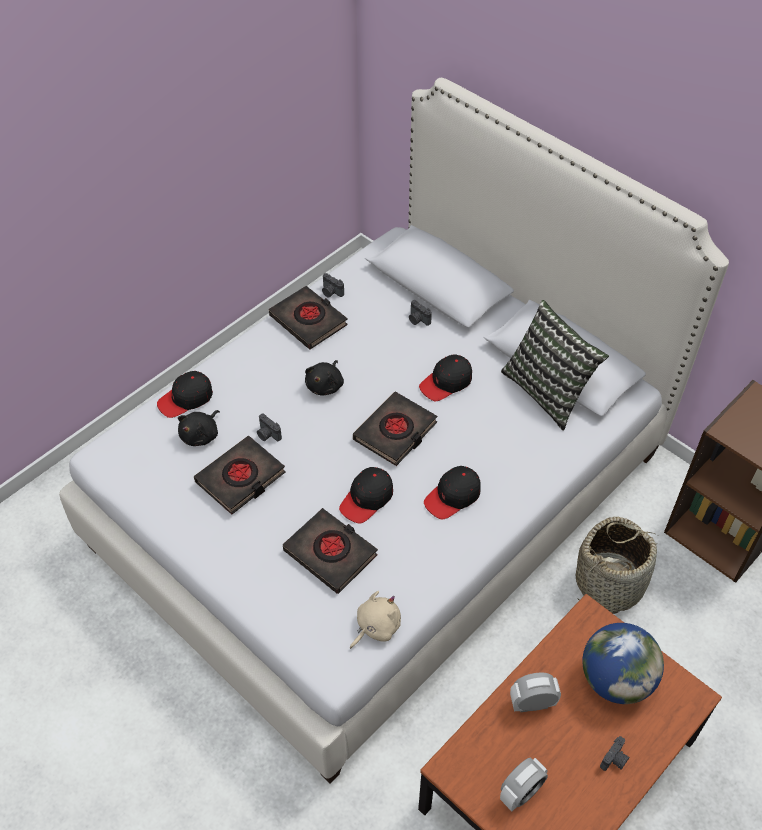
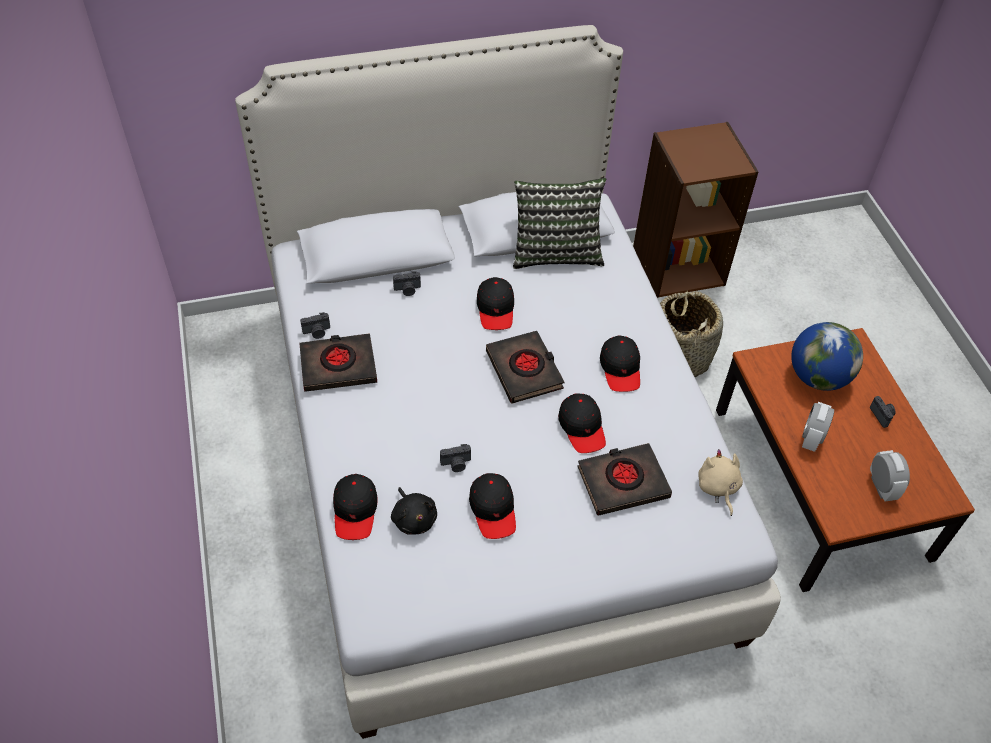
camera: 60 degrees left, 0 degrees up
black book [194,436,286,515] -> black cap [469,473,516,539]
black plush toy [305,360,344,396] -> none

